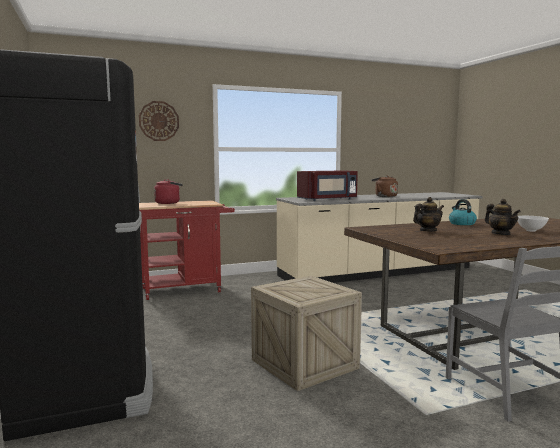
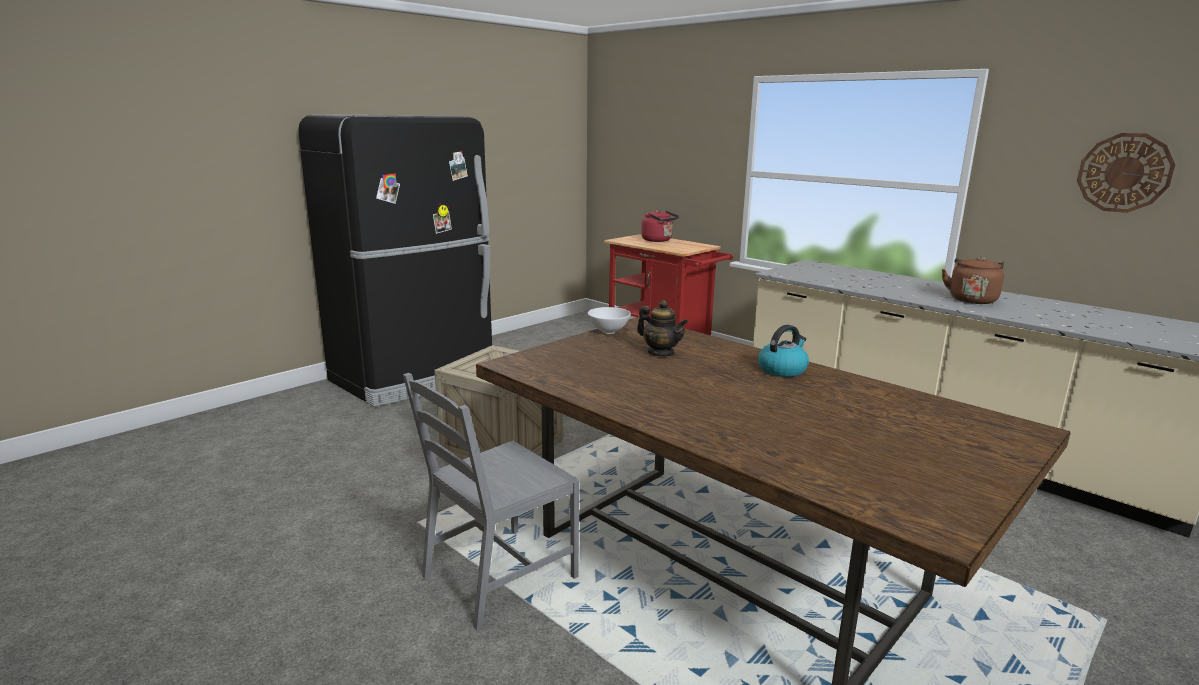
camera: 65 degrees right, 10 degrees up
wall clock [139,101,179,141] -> wall clock moved to [1077,133,1175,213]
red microwave [297,171,358,201] -> none
teapot [485,199,521,235] -> none
white bowl [518,216,549,232] -> white bowl moved to [588,307,631,334]

